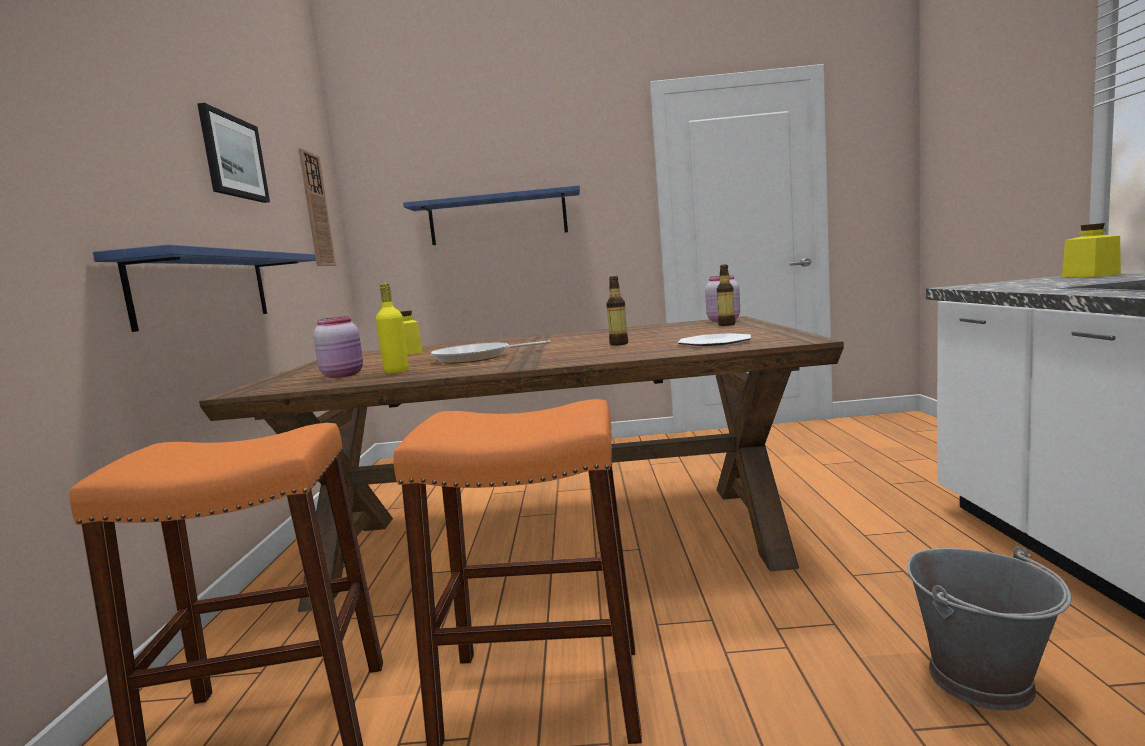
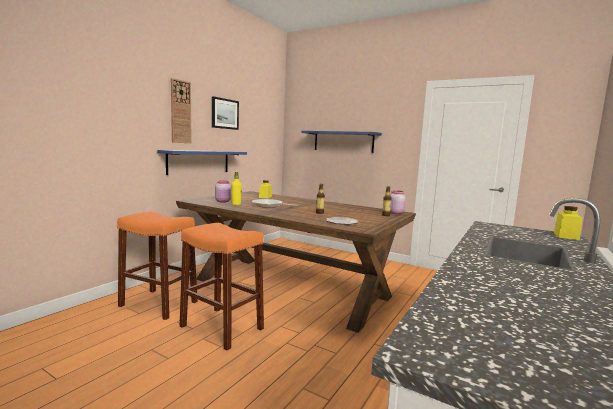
camera: 30 degrees right, 0 degrees up
wall clock [298,149,336,266] -> wall clock moved to [171,78,191,143]
grey bucket [908,546,1071,711] -> none

